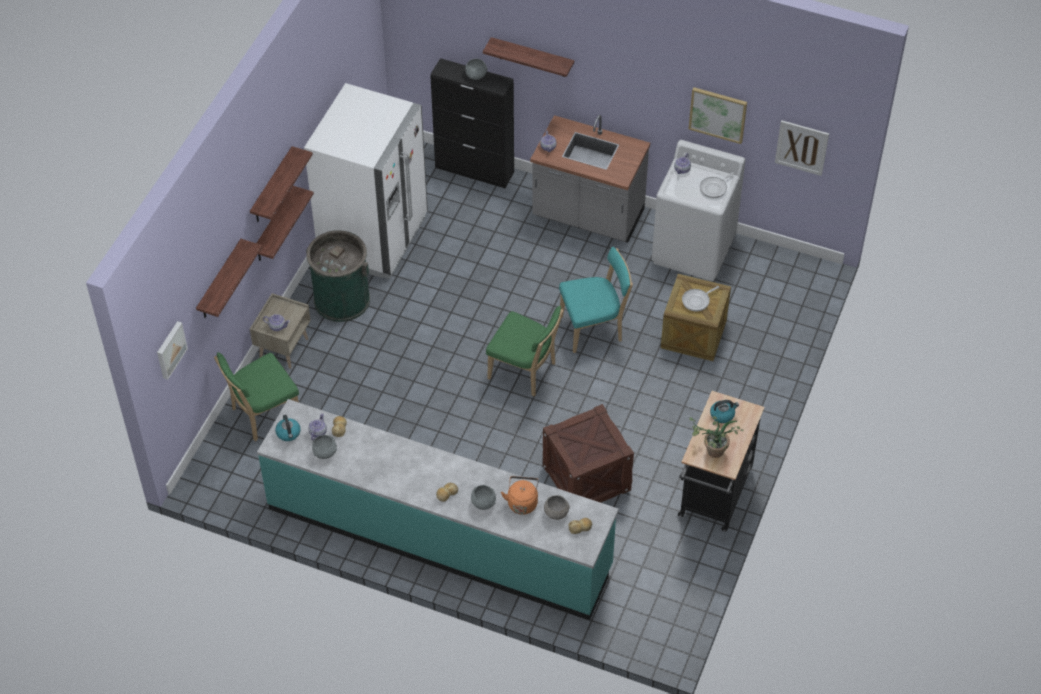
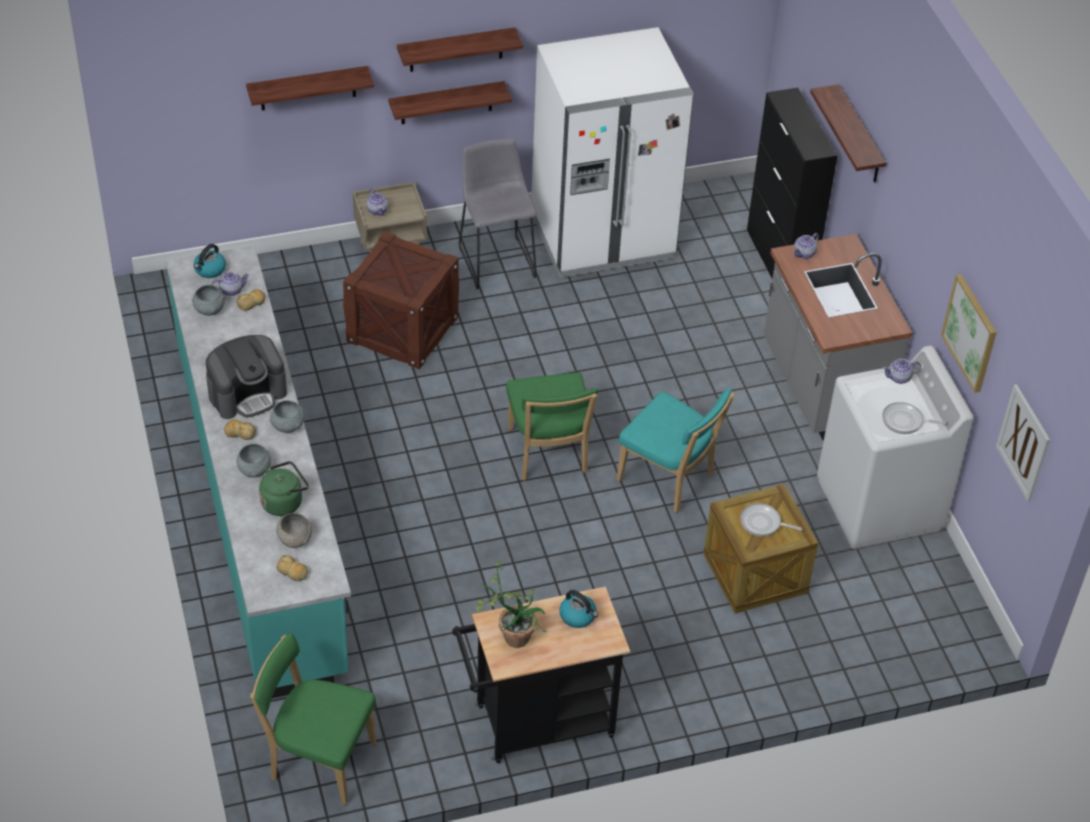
camera: 50 degrees right, 5 degrees down
picture [157,321,188,380] -> none
green chair [214,352,299,441] -> green chair moved to [250,633,376,805]
green trash can [306,230,370,322] -> grey stool [459,139,537,289]
grey bowl [465,58,488,80] -> grey bowl moved to [269,400,304,433]
orange kettle [501,476,539,515] -> green kettle [259,461,309,516]
crate [543,404,634,503] -> crate moved to [343,231,459,369]
none -> coffee machine [206,335,287,419]

